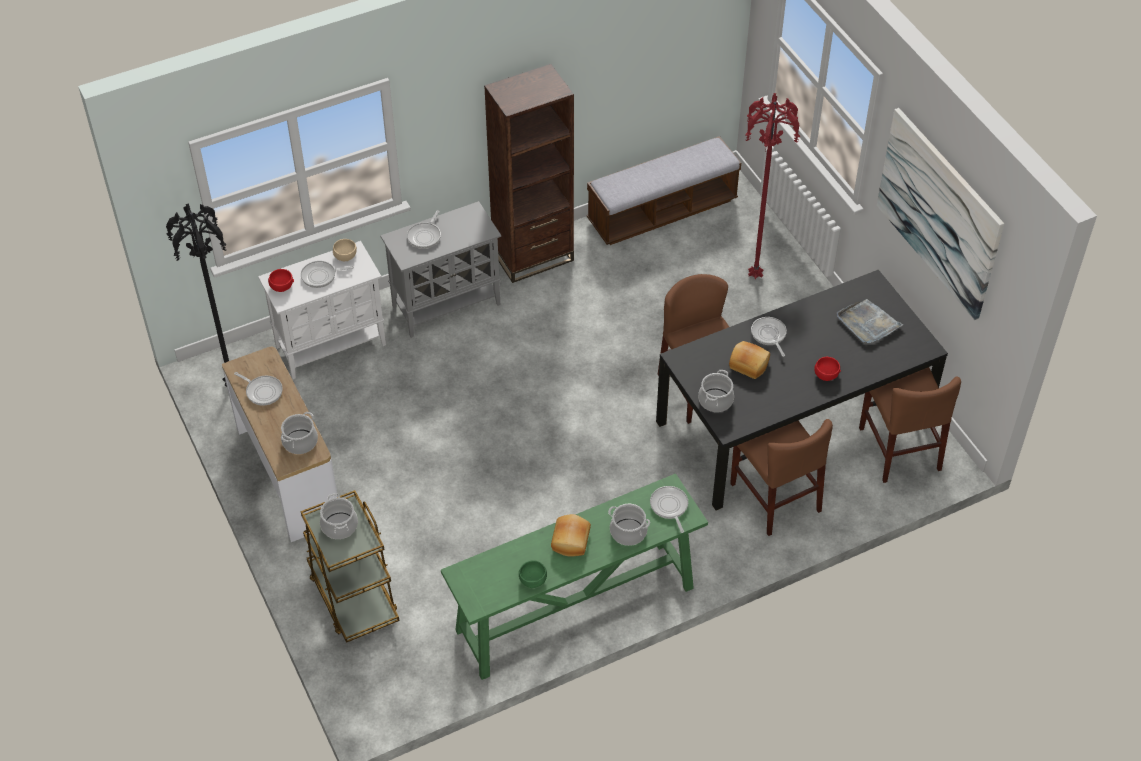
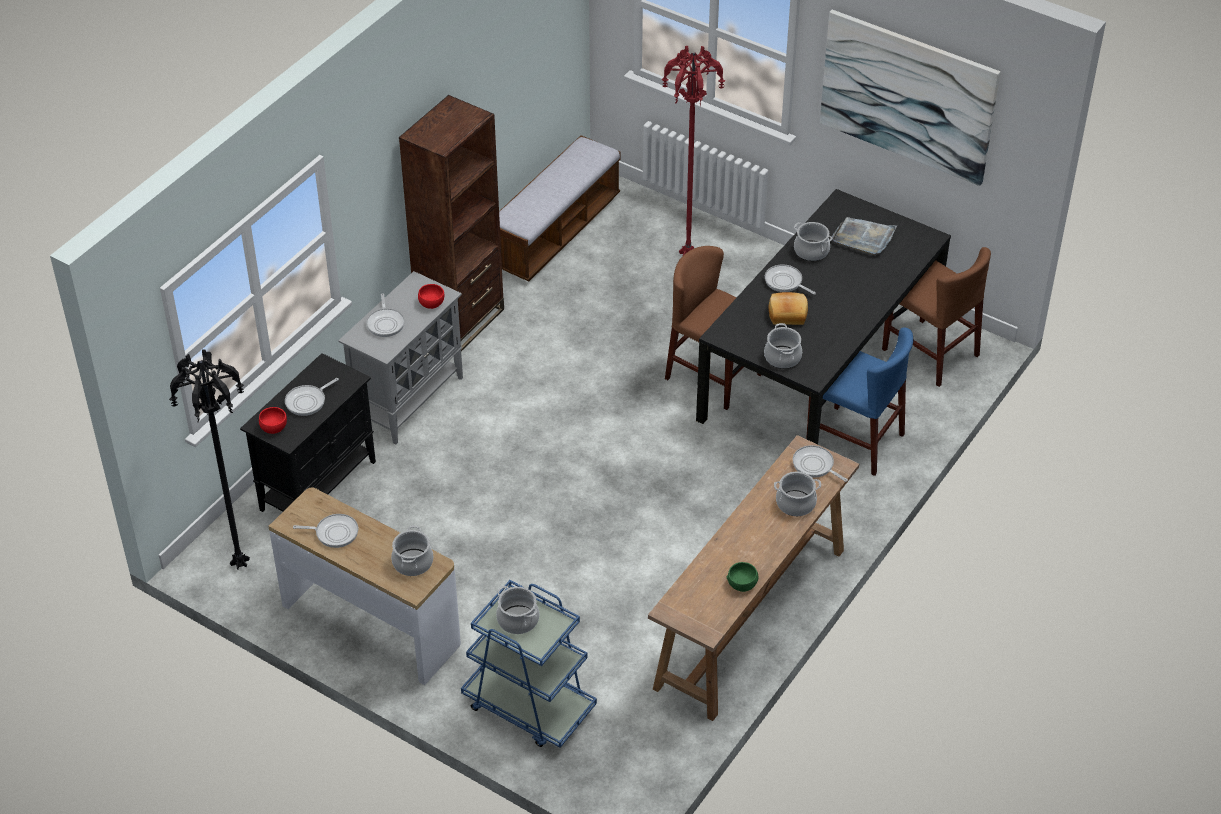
camera: 30 degrees left, 5 degrees down
white cabinet [258,241,386,379] -> black cabinet [240,353,376,512]
brown cart [301,490,399,643] -> blue cart [461,580,597,748]
beige bowl [333,239,357,261] -> none
green console table [441,473,708,680] -> brown console table [648,435,859,721]
bread [551,514,591,557] -> none
brown chair [730,419,833,536] -> blue chair [806,328,913,476]
red bowl [814,357,841,381] -> red bowl moved to [418,284,445,309]
none -> cooking pot [794,222,833,261]

